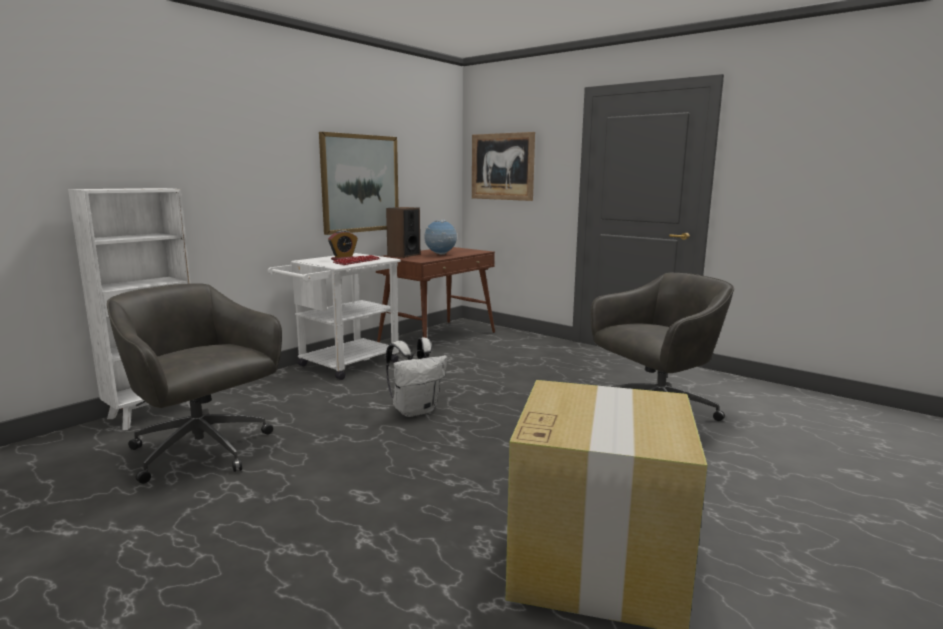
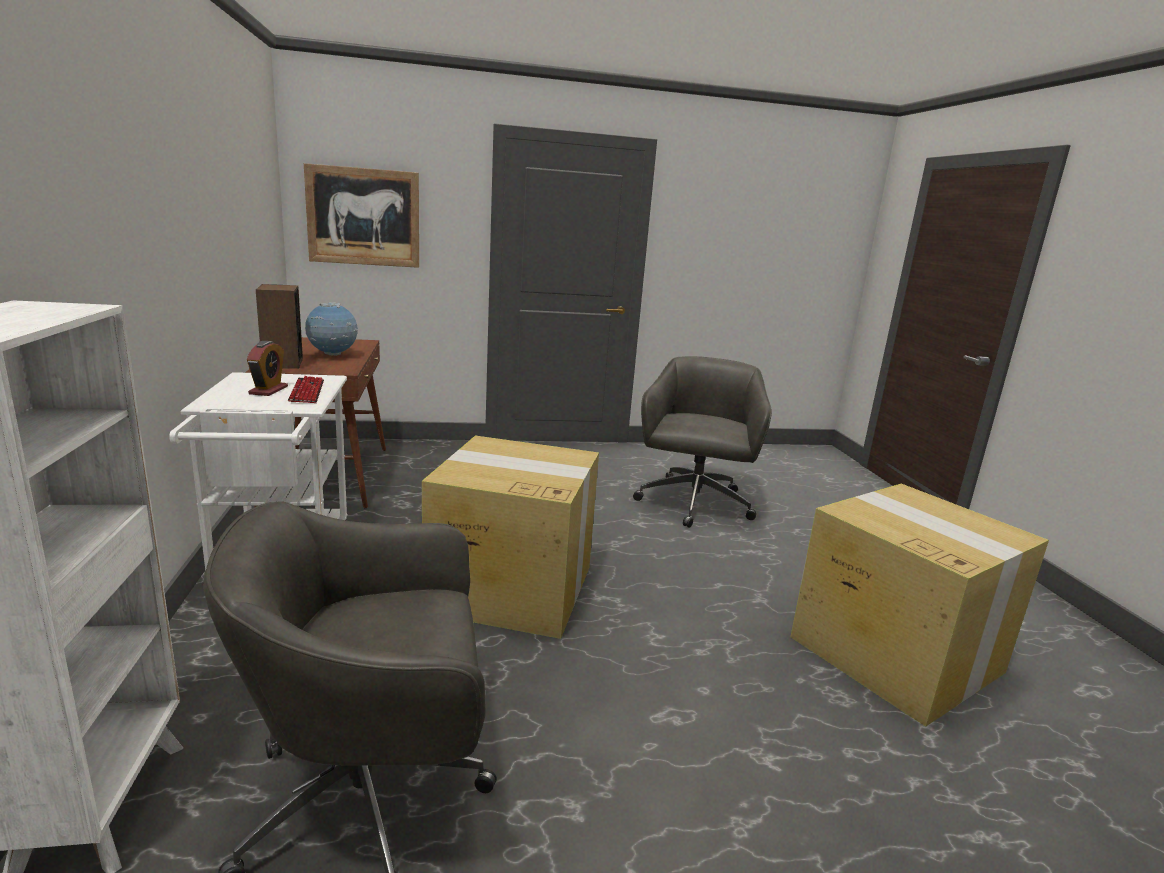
camera: 50 degrees left, 5 degrees up
picture [319,132,399,235] -> none
white backpack [386,337,447,417] -> cardboard box [422,436,599,639]

